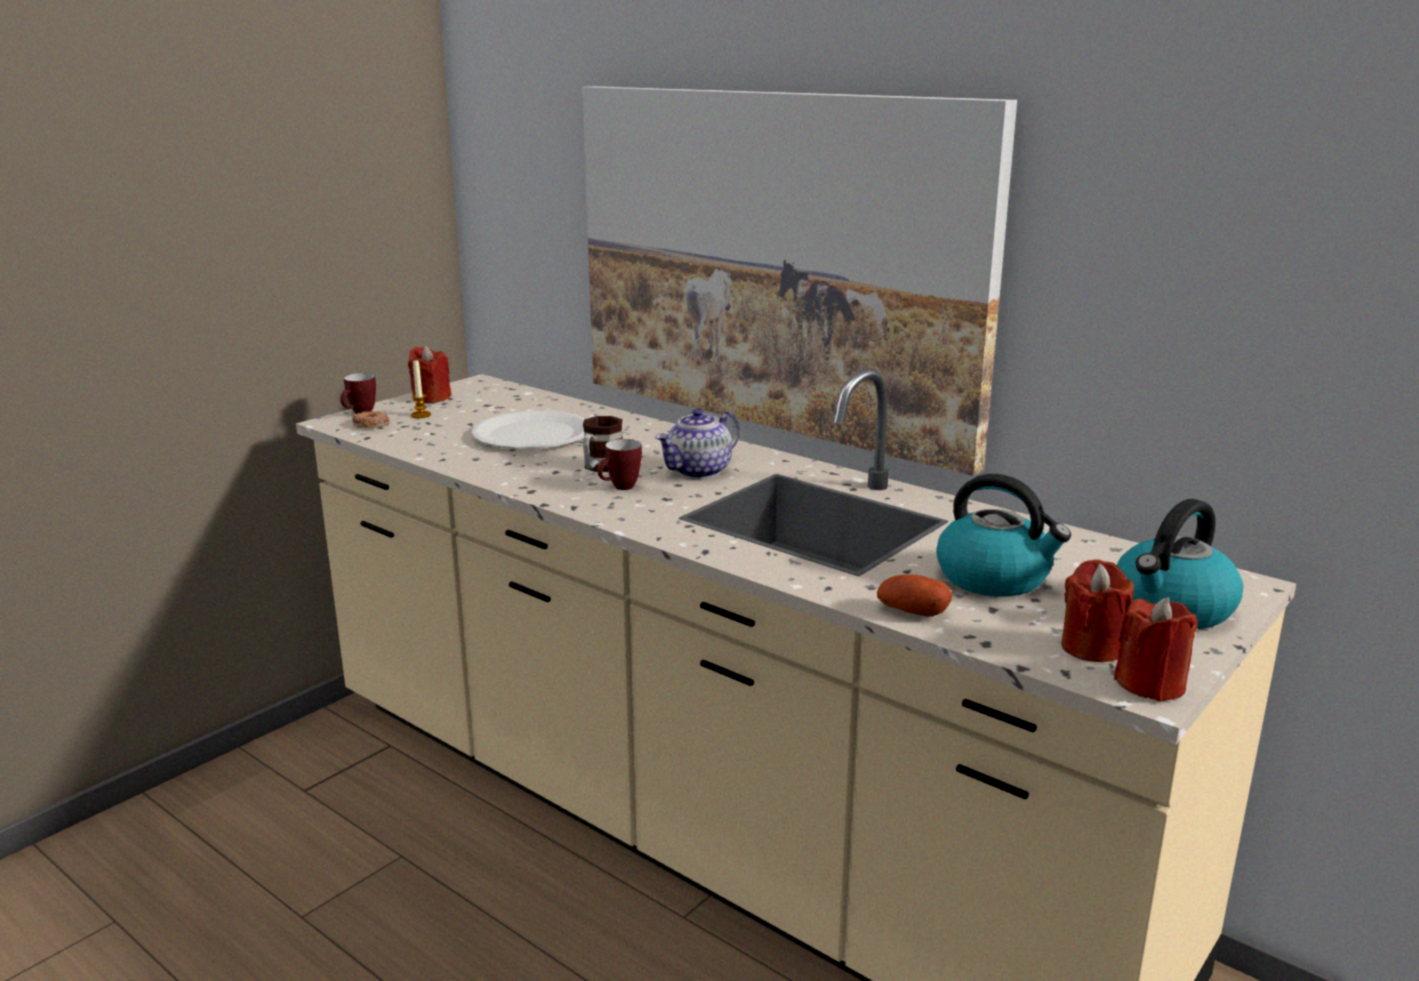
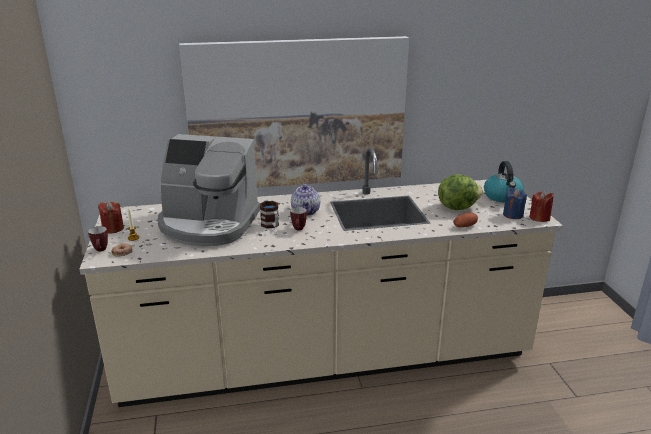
camera: 50 degrees left, 5 degrees up
white plate [471,411,585,449] -> coffee machine [157,134,260,246]
kettle [936,474,1071,597] -> lettuce [438,174,483,210]
red candle [1061,559,1134,662] -> blue candle [503,187,527,219]

